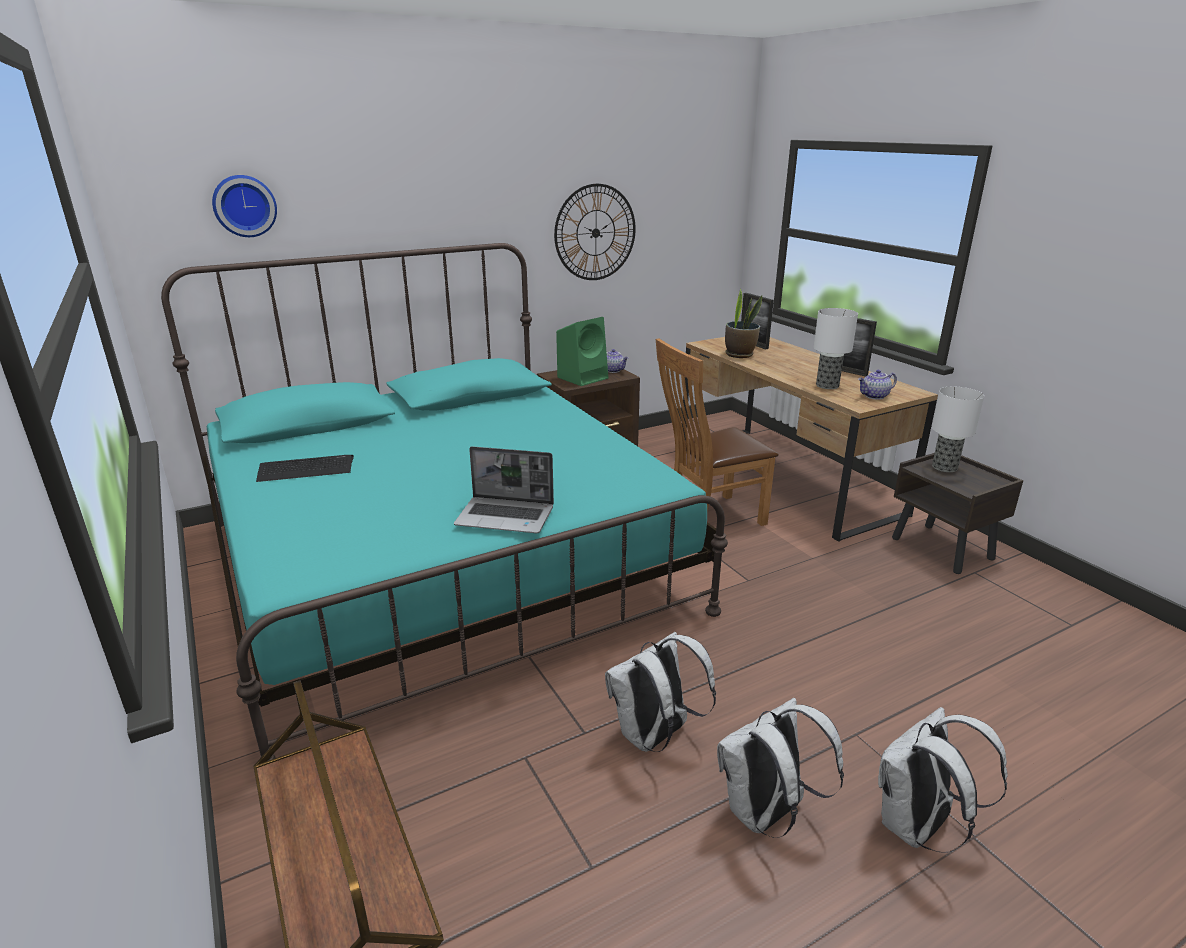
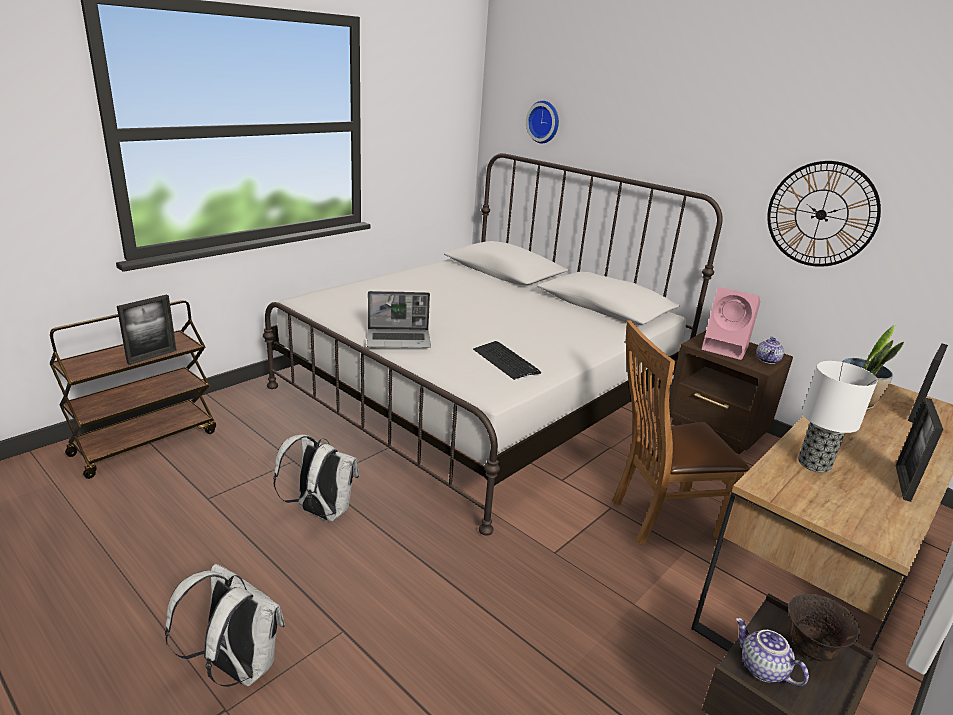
camera: 70 degrees right, 0 degrees up
turquoise bed [161,243,728,761] -> white bed [263,153,723,535]
keyboard [256,455,354,482] -> keyboard moved to [473,341,541,380]
laptop [454,446,554,533] -> laptop turned 90 degrees counterclockwise [367,291,431,348]
green speaker [556,317,608,386] -> pink speaker [702,287,760,360]
brown chair [656,338,779,526] -> brown chair turned 60 degrees counterclockwise [612,320,750,544]
white backpack [717,698,844,838] -> none
teapot [858,370,897,400] -> teapot moved to [736,618,809,686]
table lamp [932,387,984,472] -> brown bowl [788,594,860,662]
none -> picture frame [117,295,177,365]

